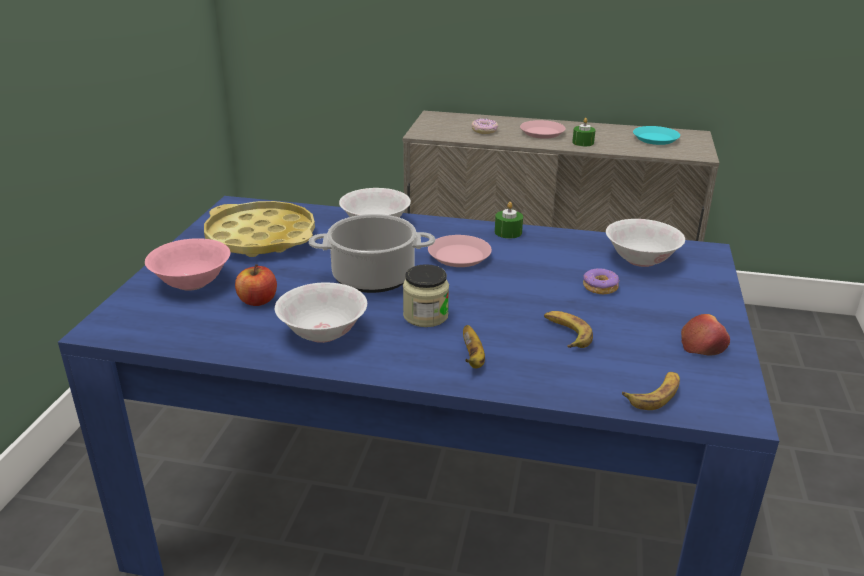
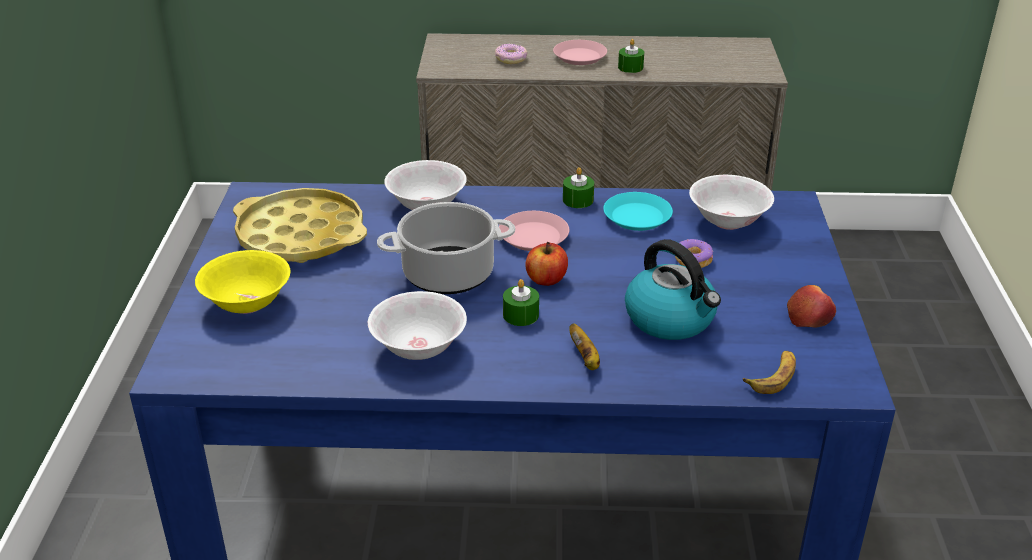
camera: 10 degrees left, 5 degrees up
pink bowl [145,238,230,291] -> yellow bowl [195,250,290,314]
apple [235,264,277,306] -> apple moved to [525,242,568,286]
jar [403,264,449,327] -> green candle [503,279,539,326]
banana [544,311,593,348] -> kettle [625,239,721,340]
turquoise plate [633,126,680,145] -> turquoise plate moved to [603,192,673,231]

